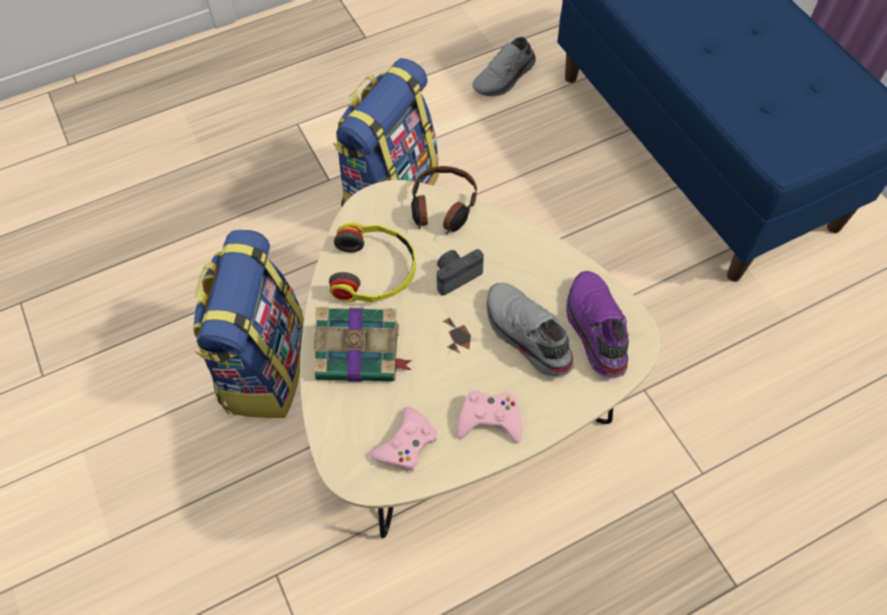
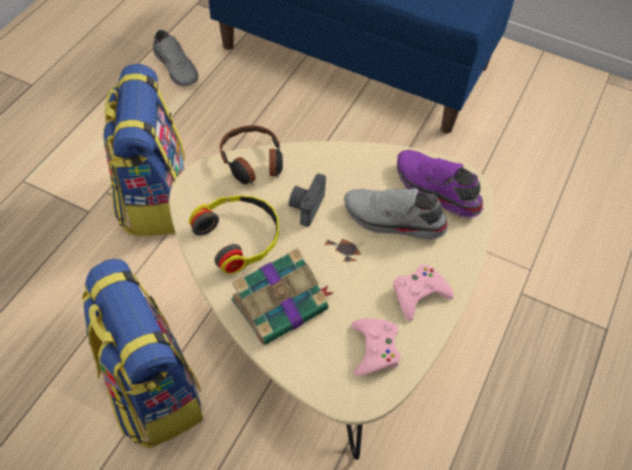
camera: 40 degrees left, 5 degrees down
grey shoe [473,37,536,96] -> grey shoe turned 45 degrees counterclockwise [153,30,198,86]

